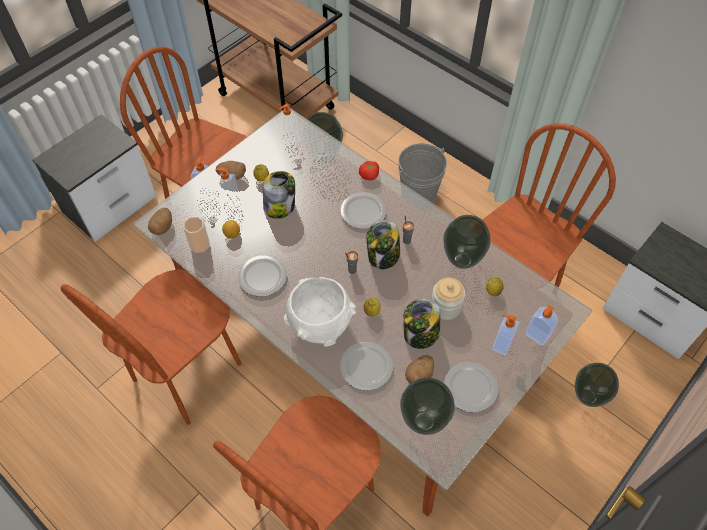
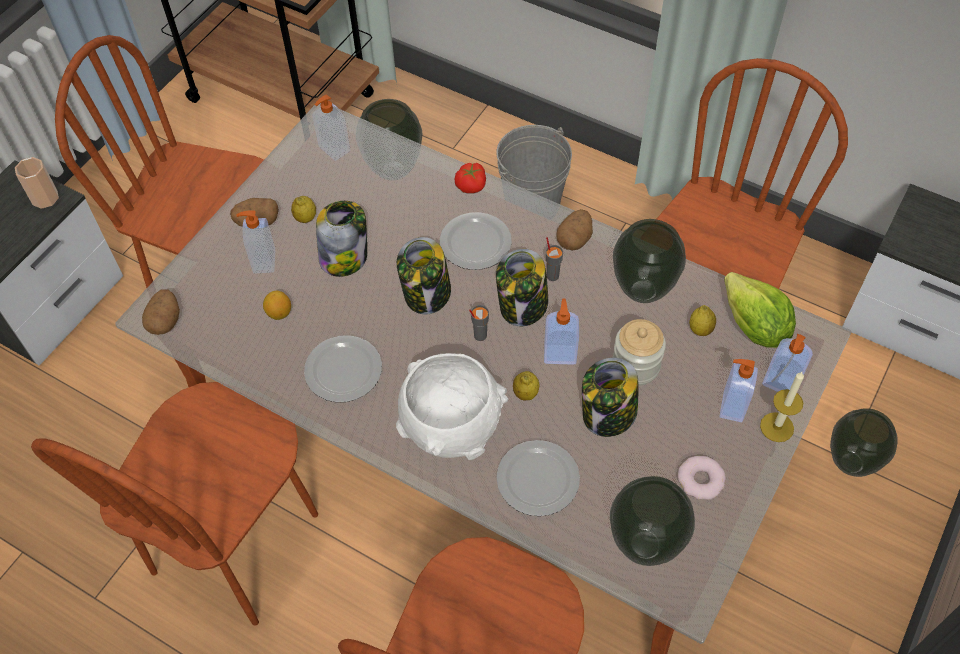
camera: 10 degrees left, 0 degrees up
cup [183,216,210,253] -> cup moved to [15,157,59,209]
soap dispenser [191,156,218,199] -> soap dispenser moved to [544,298,579,365]
potato [405,355,434,383] -> potato moved to [556,209,593,250]
plate [444,362,498,412] -> donut [678,456,726,500]
none -> jar [397,237,451,314]
none -> lettuce [724,272,796,348]
none -> candle [760,372,804,442]

